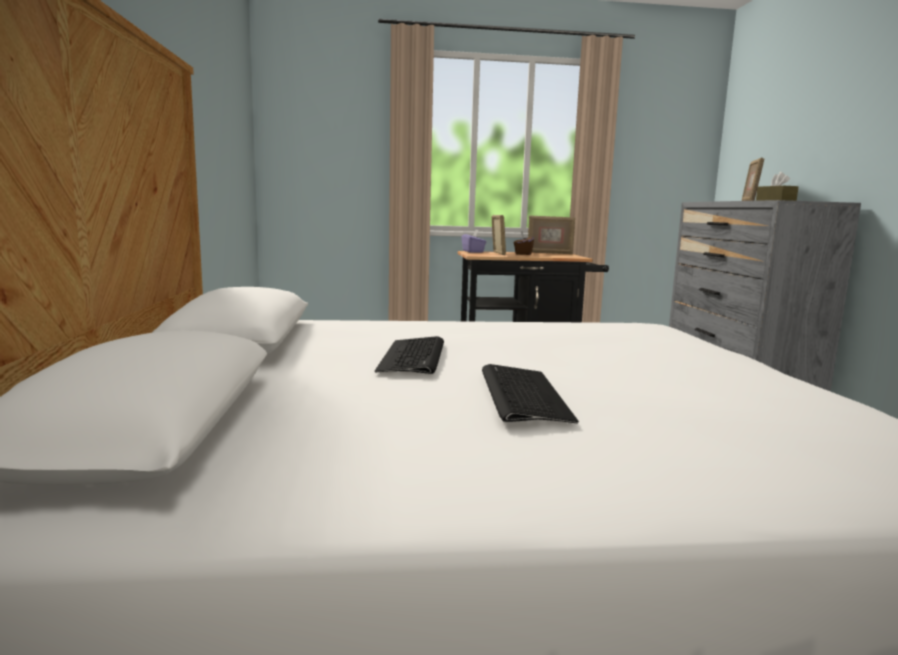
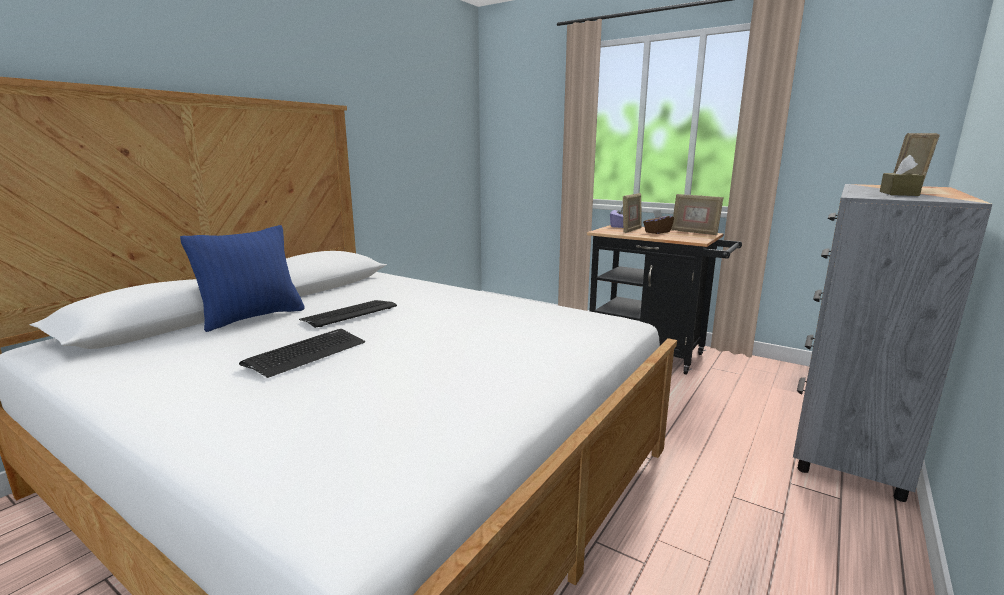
camera: 40 degrees right, 5 degrees up
none -> blue pillow [180,225,305,332]

